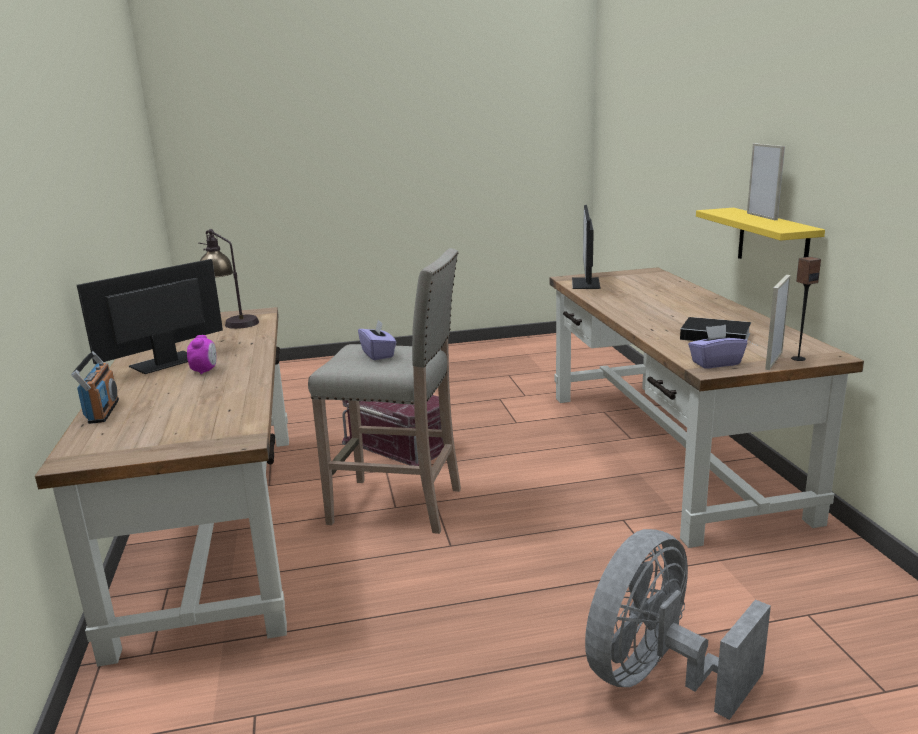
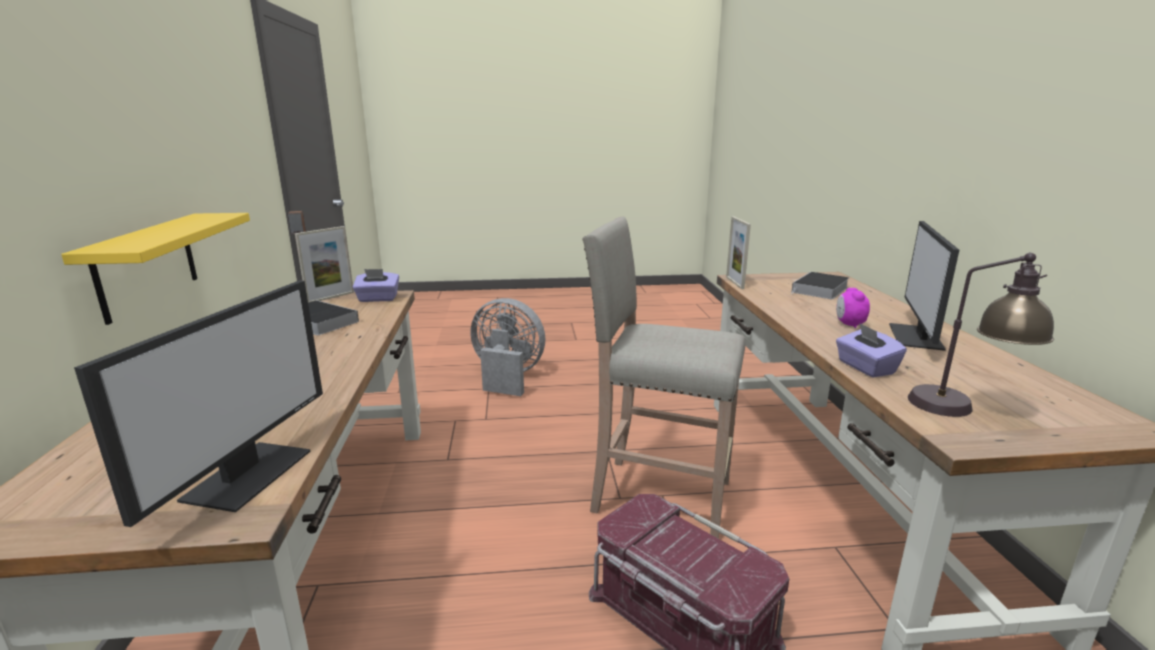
camera: 175 degrees left, 0 degrees up
radio [71,351,119,424] -> none
monitor [77,259,223,374] -> monitor turned 150 degrees clockwise [889,221,959,351]
purple tissue box [358,320,397,360] -> purple tissue box moved to [836,323,907,377]
grey fan [585,529,771,720] -> grey fan turned 120 degrees counterclockwise [470,298,546,396]
picture frame [747,143,785,220] -> picture frame moved to [726,216,751,289]
none -> book [790,272,849,299]

